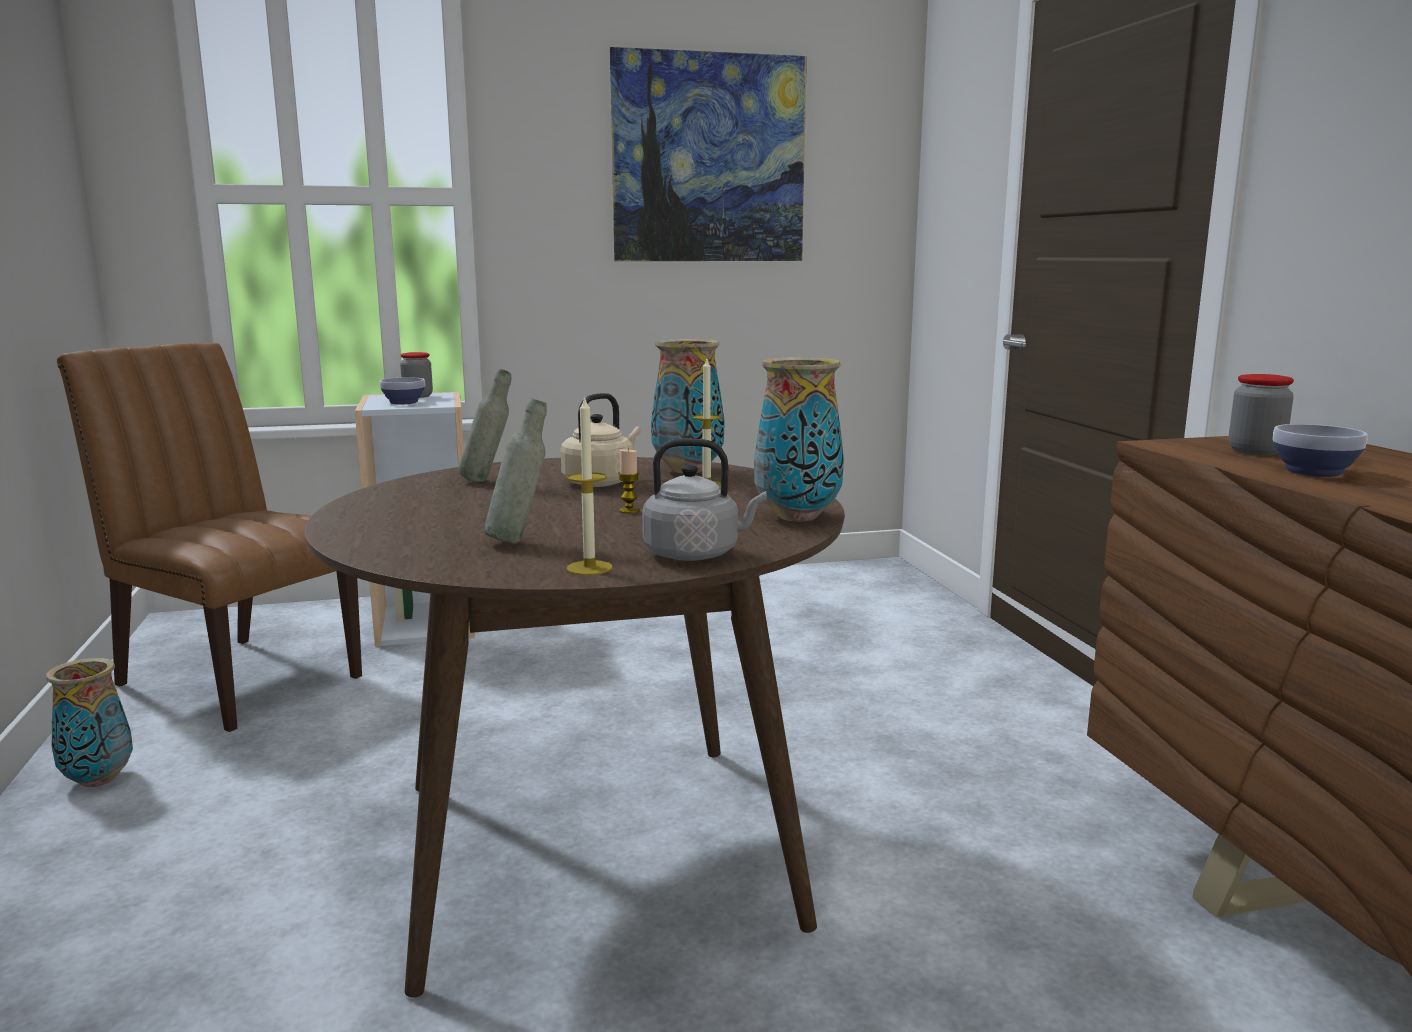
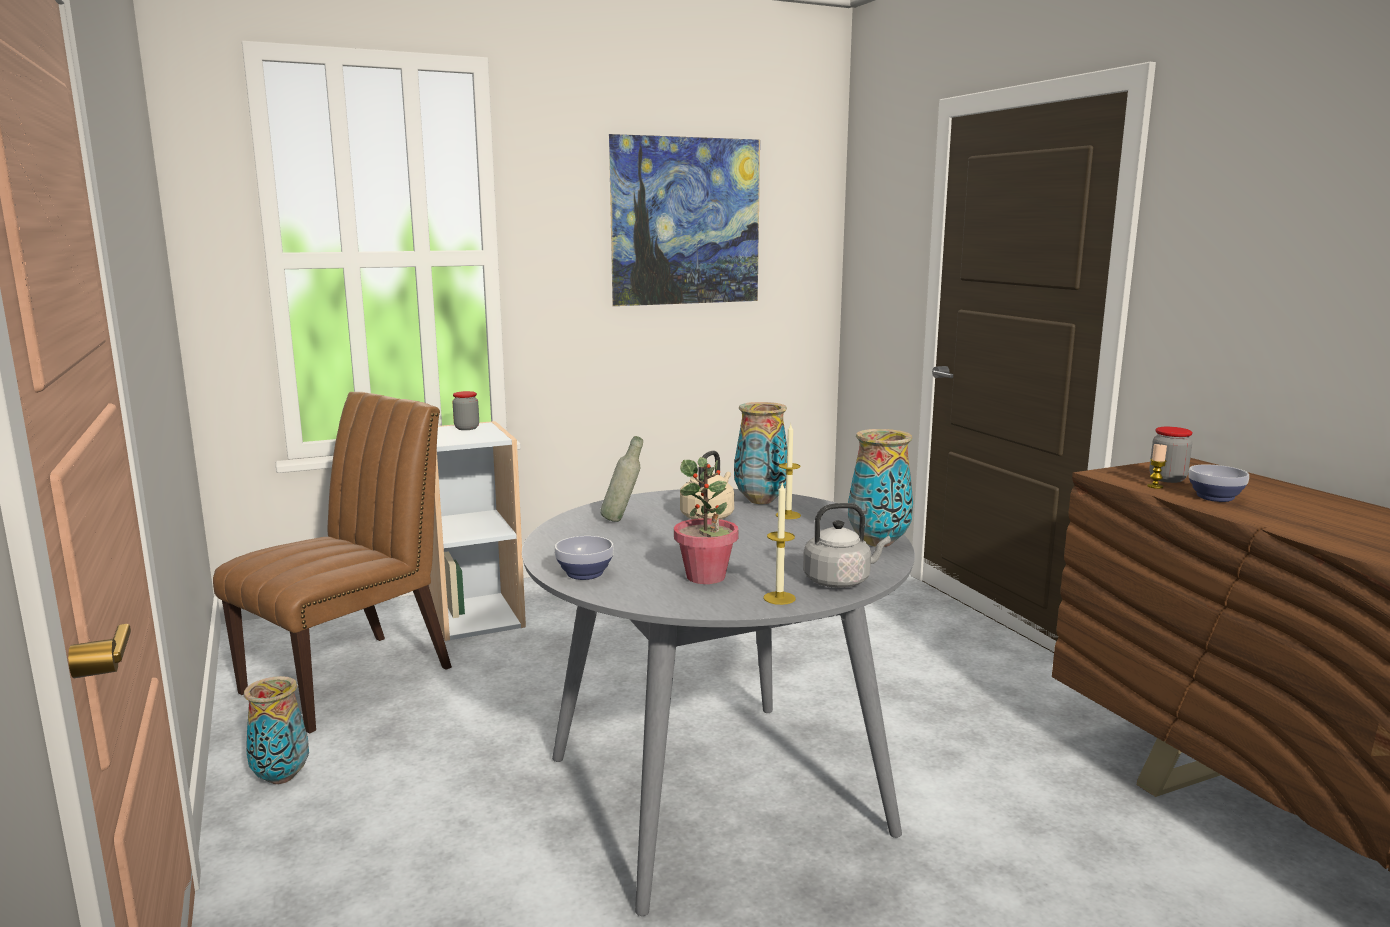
camera: 10 degrees left, 0 degrees up
brown chair [57,343,362,732] -> brown chair turned 105 degrees clockwise [213,392,452,734]
brown dining table [305,457,845,998] -> grey dining table [522,489,915,916]
bowl [380,377,425,405] -> bowl moved to [554,536,614,580]
grey bottle [484,398,547,544] -> potted plant [674,457,739,584]
candle [618,449,640,514] -> candle moved to [1147,444,1167,489]

